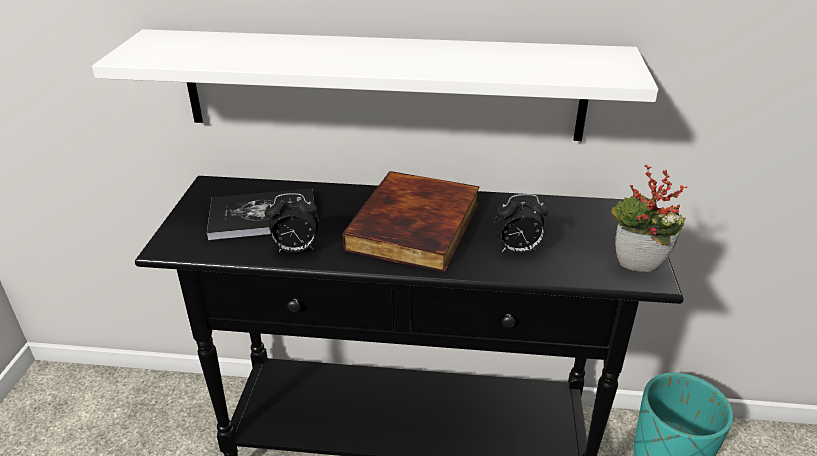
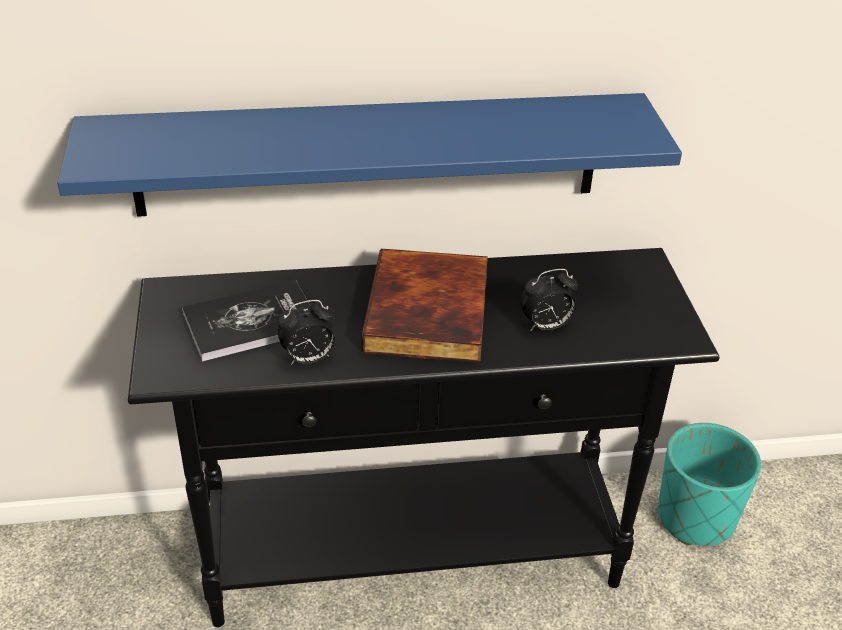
camera: 15 degrees left, 5 degrees up
white shelf [92,29,659,141] -> blue shelf [57,93,682,217]
potted plant [611,165,688,272] -> none

